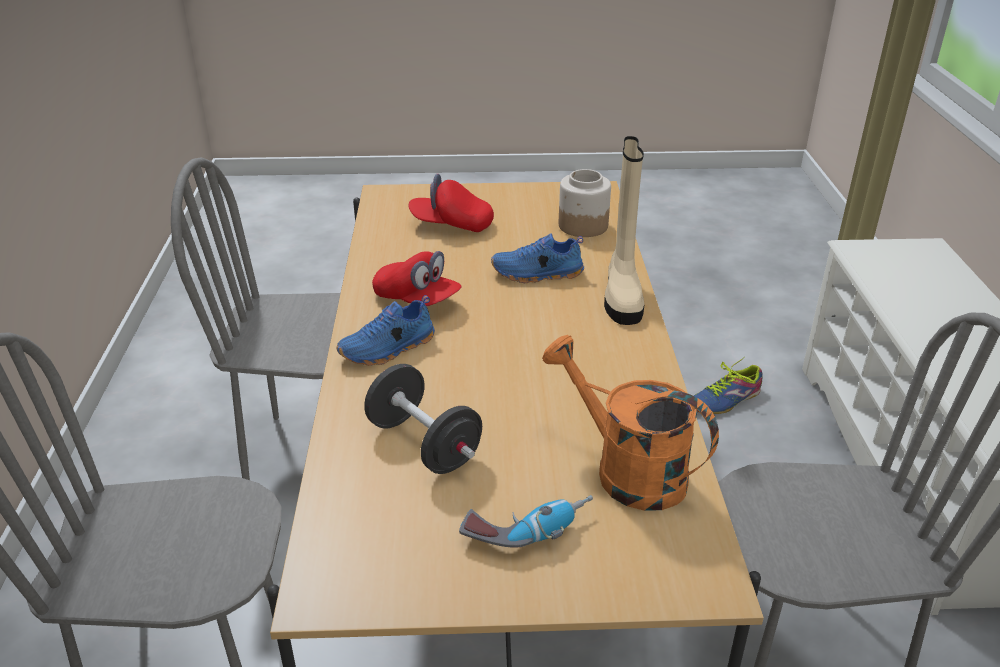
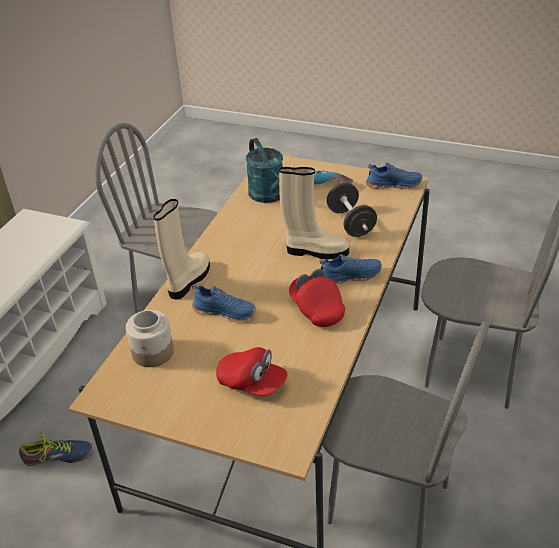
camera: 155 degrees left, 5 degrees up
orange watering can [542,335,719,511] -> turquoise watering can [246,138,283,203]
none -> beige boot [279,167,349,259]
none -> blue shoe [366,163,422,189]

